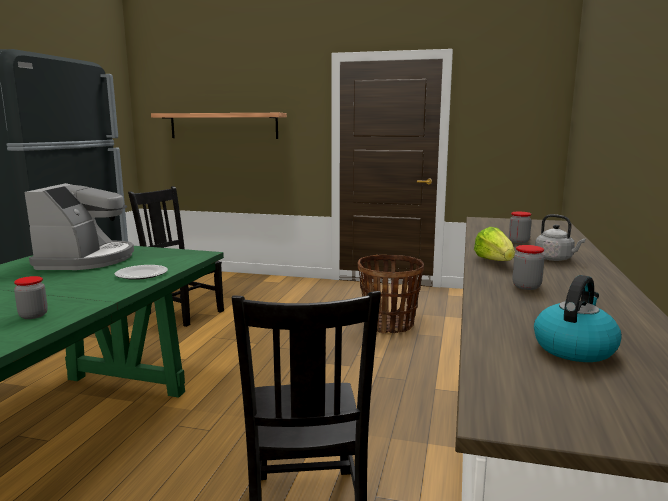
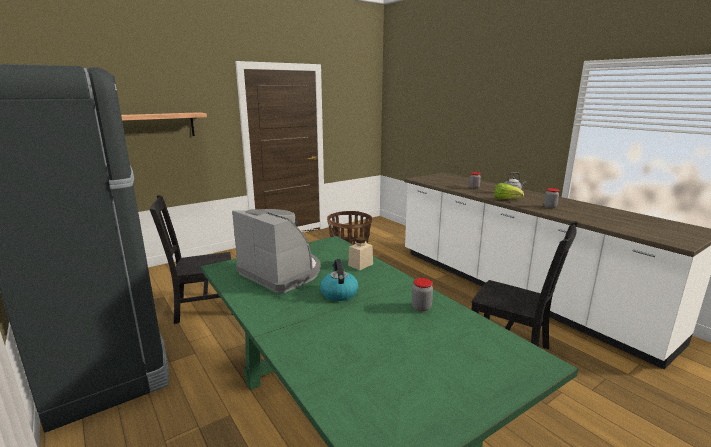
camera: 50 degrees left, 5 degrees up
plate [114,265,168,280] -> beige jar [348,237,373,270]
kettle [534,275,622,362] -> kettle moved to [320,259,358,301]

